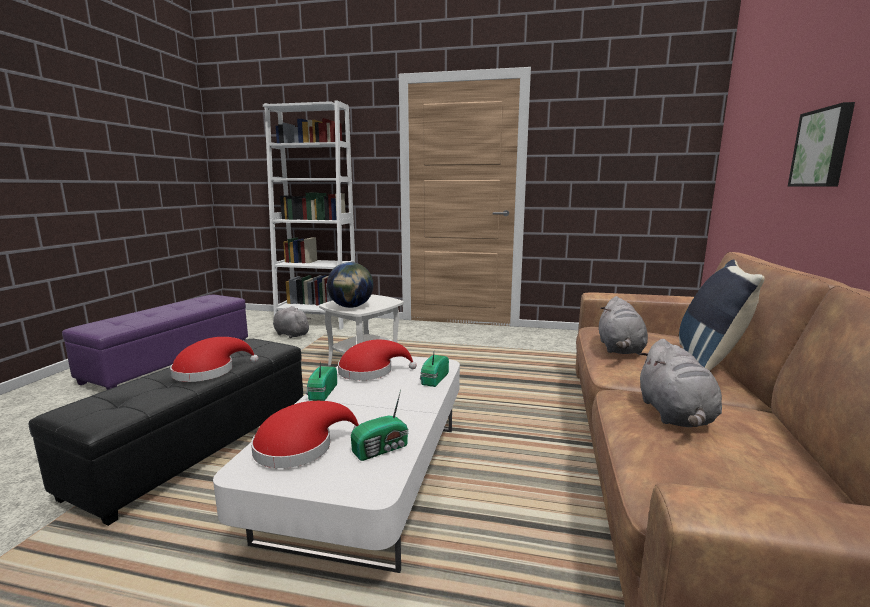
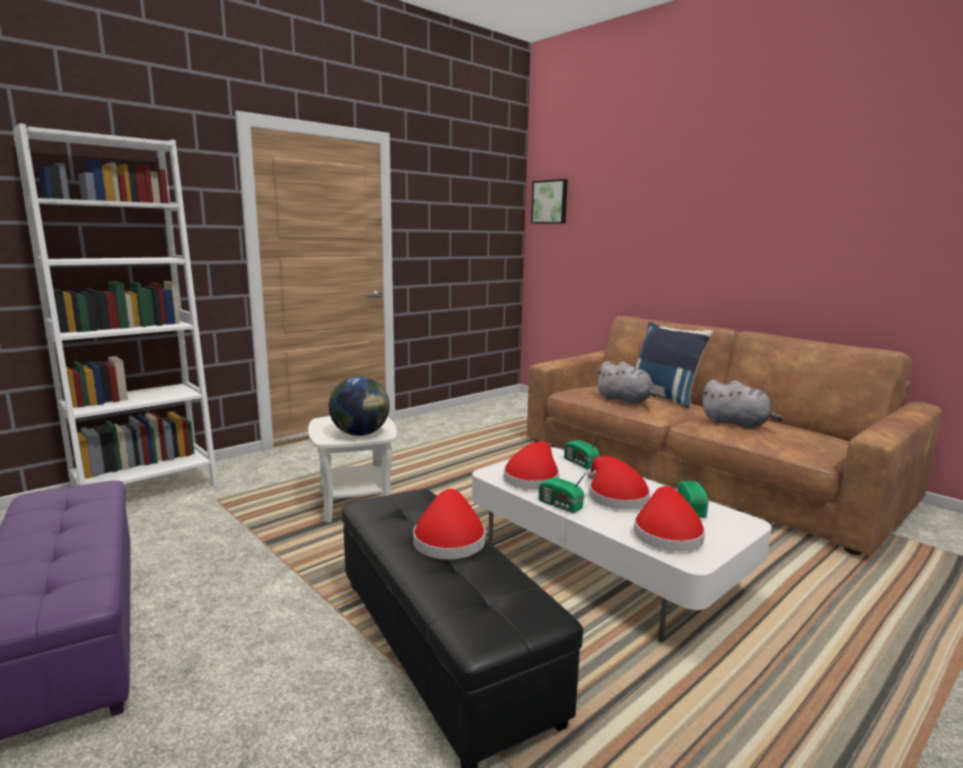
camera: 55 degrees left, 0 degrees up
grey plush toy [273,306,311,338] -> none
picture [788,102,855,186] -> picture moved to [531,179,568,224]
none -> red hat [587,456,650,510]

